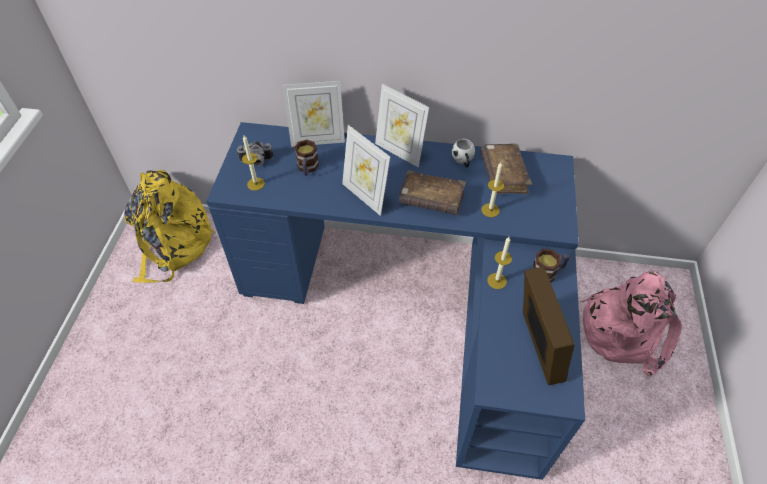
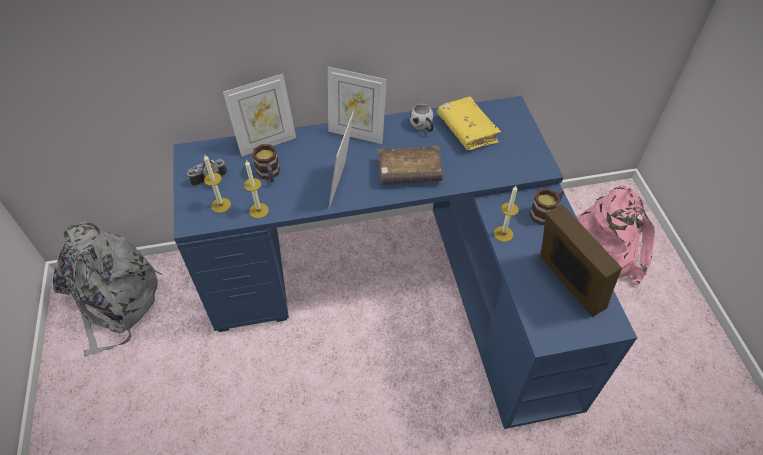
camera: 20 degrees left, 0 degrees up
yellow backpack [124,170,216,283] -> grey backpack [53,221,162,356]
picture frame [342,125,390,216] -> picture frame turned 75 degrees clockwise [328,110,354,209]
brown book [481,144,532,194] -> yellow book [437,97,501,150]
candle [481,162,504,217] -> candle moved to [244,160,269,218]

